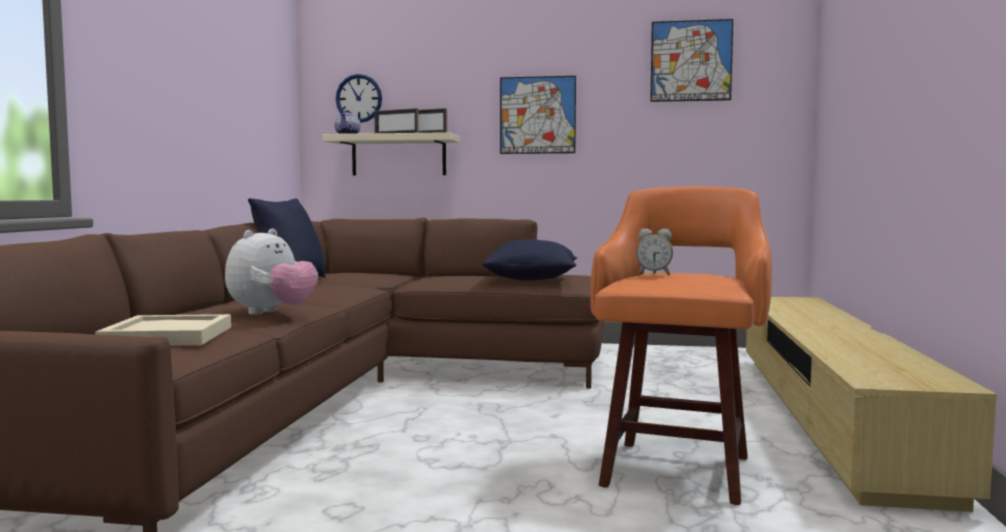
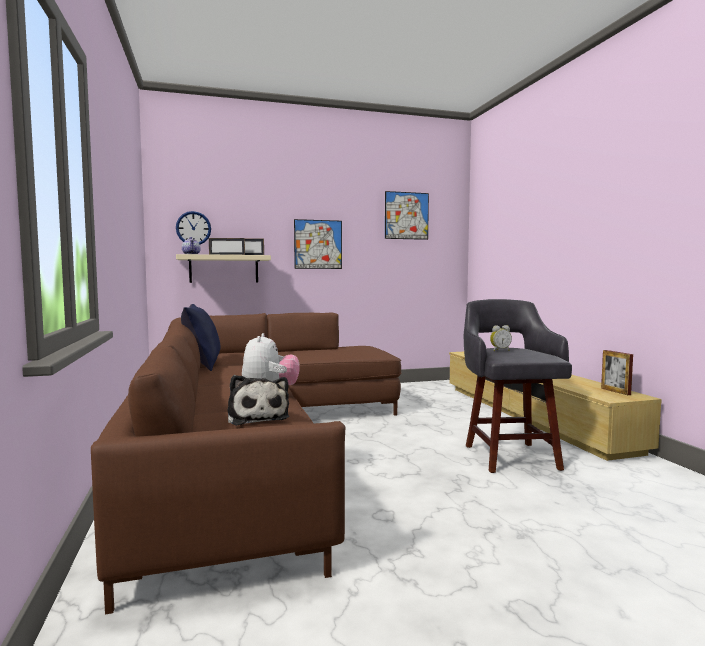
camera: 25 degrees left, 0 degrees up
beige tray [95,314,231,346] -> plush toy [227,375,289,426]
blue pillow [483,239,577,281] -> none
orange stool [590,186,772,505] -> grey stool [464,299,572,473]
none -> picture frame [601,350,633,395]

